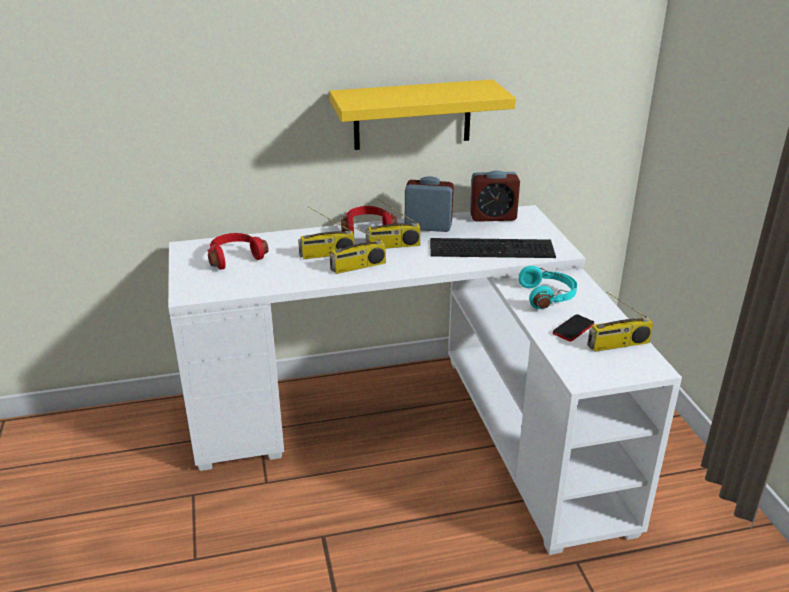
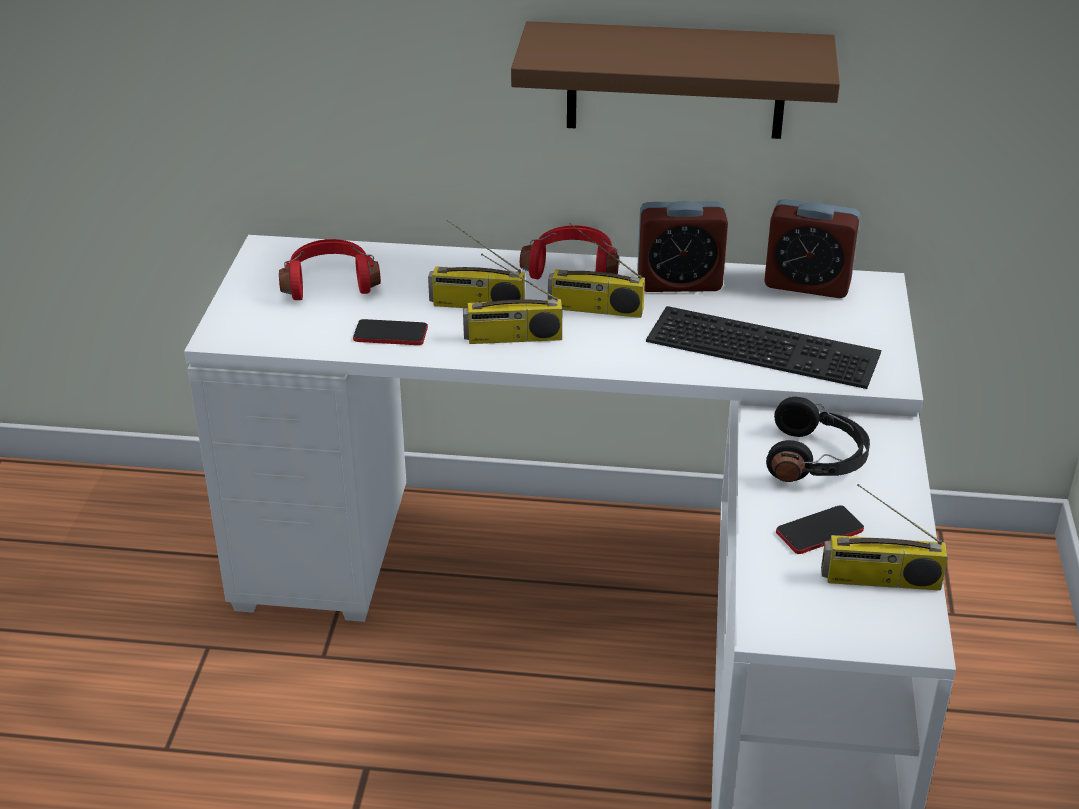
camera: 20 degrees right, 5 degrees up
yellow shelf [329,79,516,150] -> brown shelf [511,21,840,139]
alarm clock [405,176,454,232] -> alarm clock turned 150 degrees clockwise [637,201,728,292]
turquoise headphones [519,266,577,309] -> black headphones [766,397,870,482]
none -> phone [353,319,428,345]

